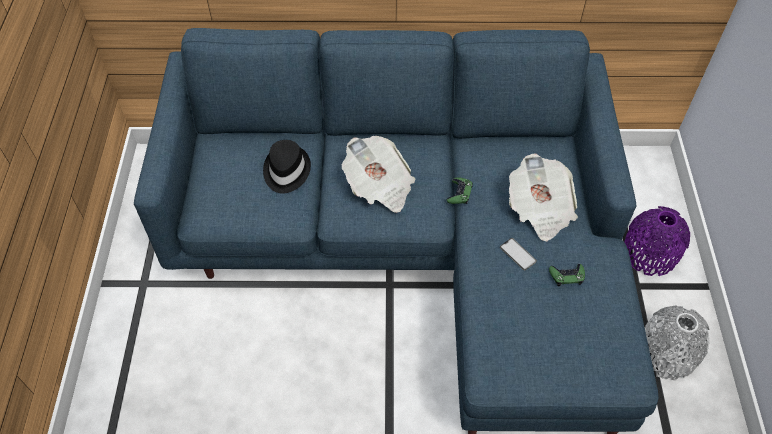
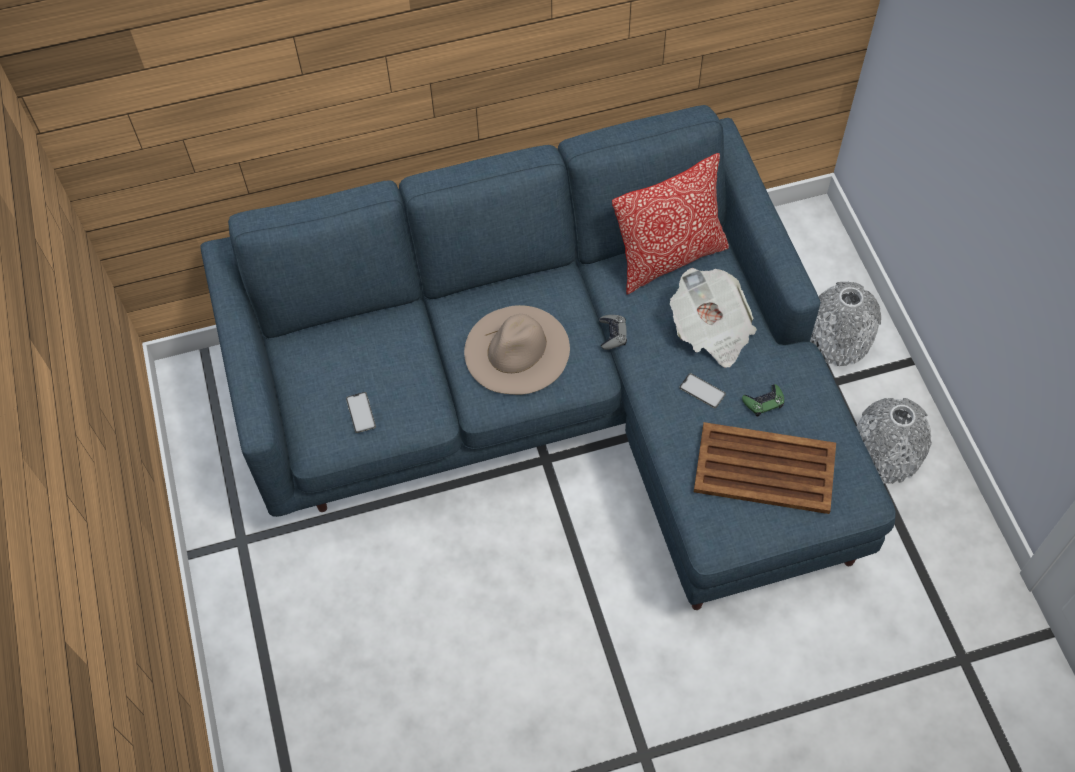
camera: 15 degrees left, 5 degrees up
black hat [263,140,311,194] -> none
newspaper [341,136,416,213] -> beige hat [464,305,570,395]
green game controller [447,178,473,204] -> grey game controller [599,315,627,350]
purple vase [624,206,690,276] -> grey vase [810,282,881,366]
none -> phone [346,392,376,433]
none -> pillow [612,153,729,294]
none -> brown tray [694,422,836,514]

